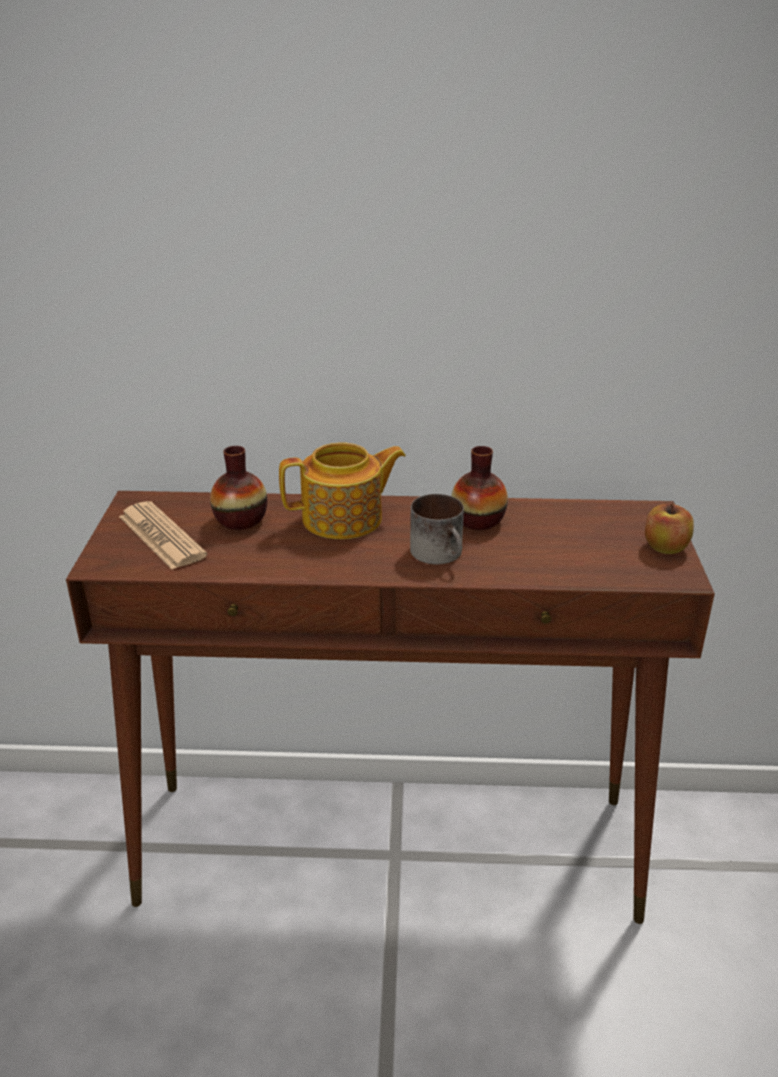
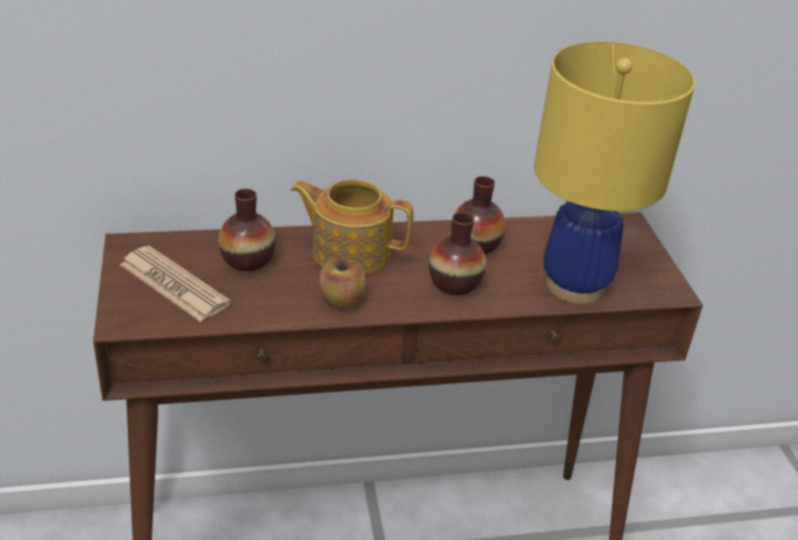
camera: 15 degrees left, 5 degrees up
teapot [279,442,406,539] -> teapot turned 135 degrees counterclockwise [291,179,413,275]
mug [410,494,464,565] -> vase [429,212,486,295]
apple [645,503,694,554] -> apple moved to [319,259,366,309]
none -> yellow table lamp [534,41,695,304]

